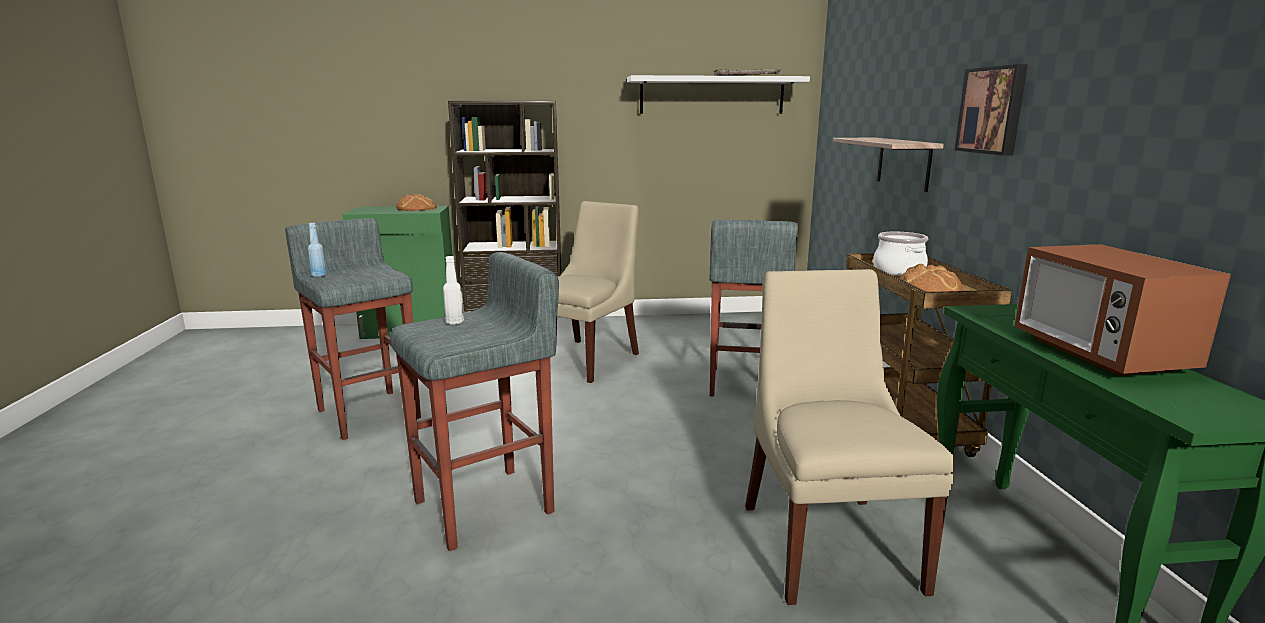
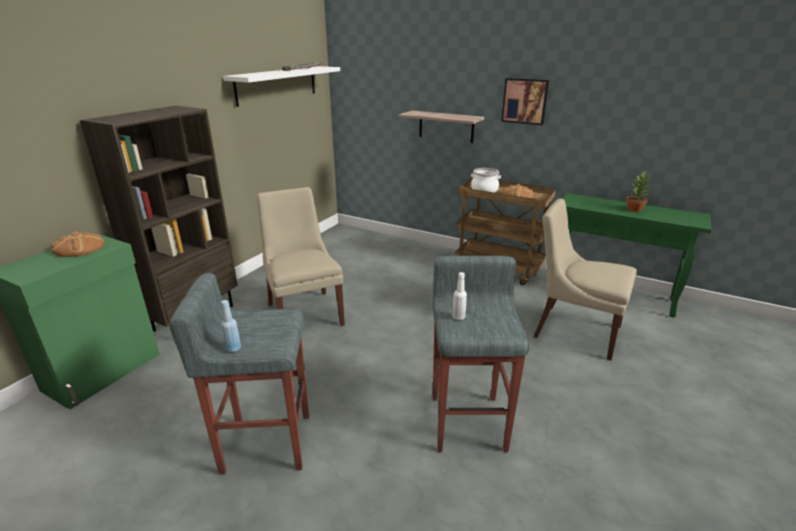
camera: 55 degrees left, 10 degrees up
grey stool [709,220,798,397] -> none
microwave [1014,244,1231,376] -> potted plant [626,171,650,212]

